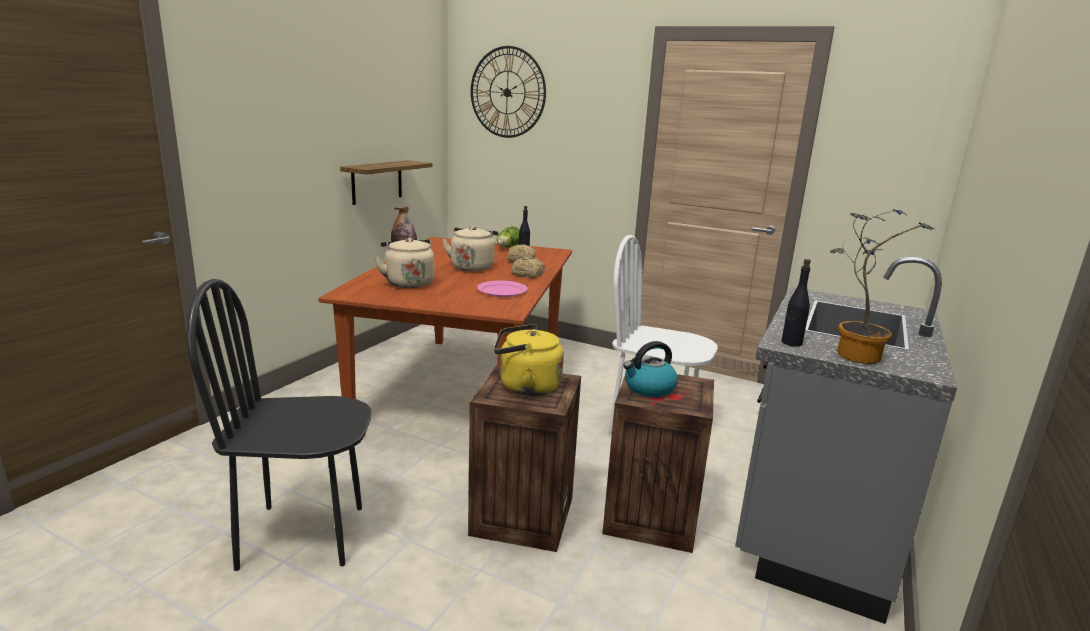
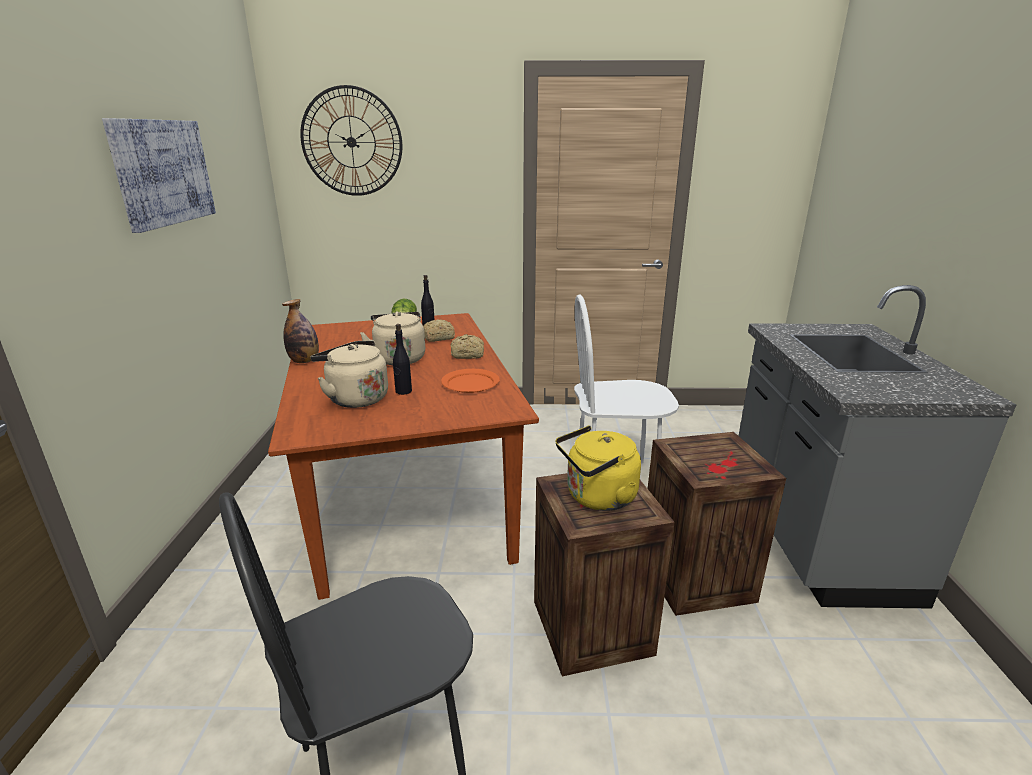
camera: 25 degrees left, 5 degrees up
shelf [340,160,432,205] -> none
pink plate [477,281,528,297] -> orange plate [441,369,500,393]
kettle [623,341,678,397] -> none
black bottle [782,259,811,347] -> black bottle moved to [393,324,412,395]
potted plant [830,209,934,364] -> none
none -> picture [102,118,216,233]

